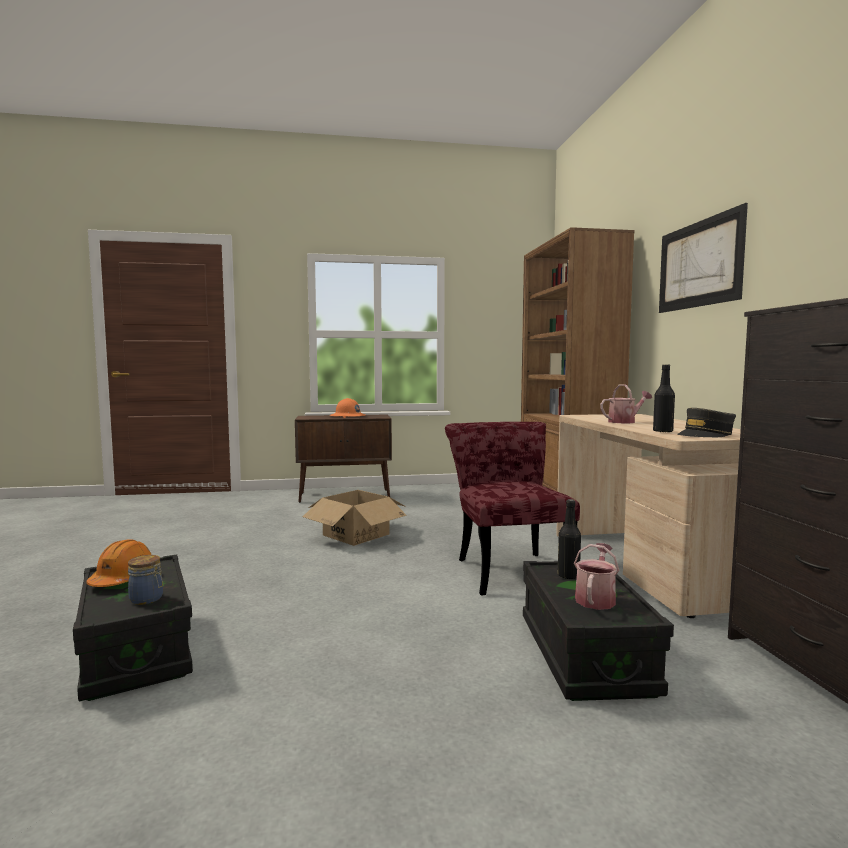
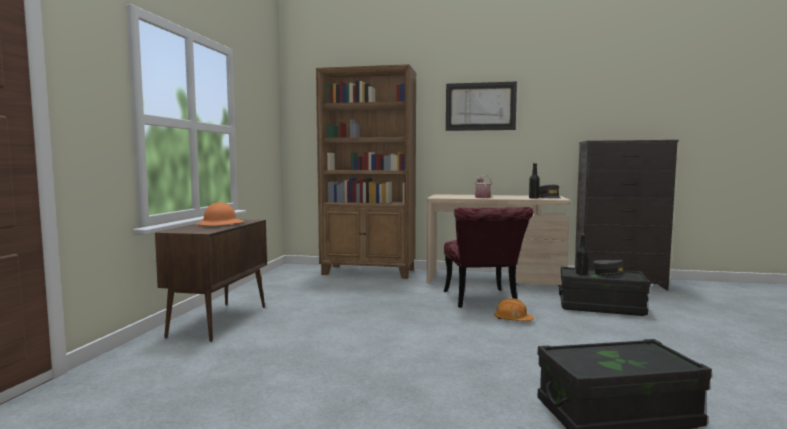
camera: 70 degrees left, 0 degrees up
orange hard hat [86,539,151,587] -> orange hard hat moved to [494,298,534,321]
jar [128,555,163,605] -> none
cardboard box [303,490,407,546] -> none
red chair [445,422,580,596] -> red chair turned 105 degrees counterclockwise [444,207,534,308]
watering can [574,543,619,610] -> grey cap [593,260,632,279]

